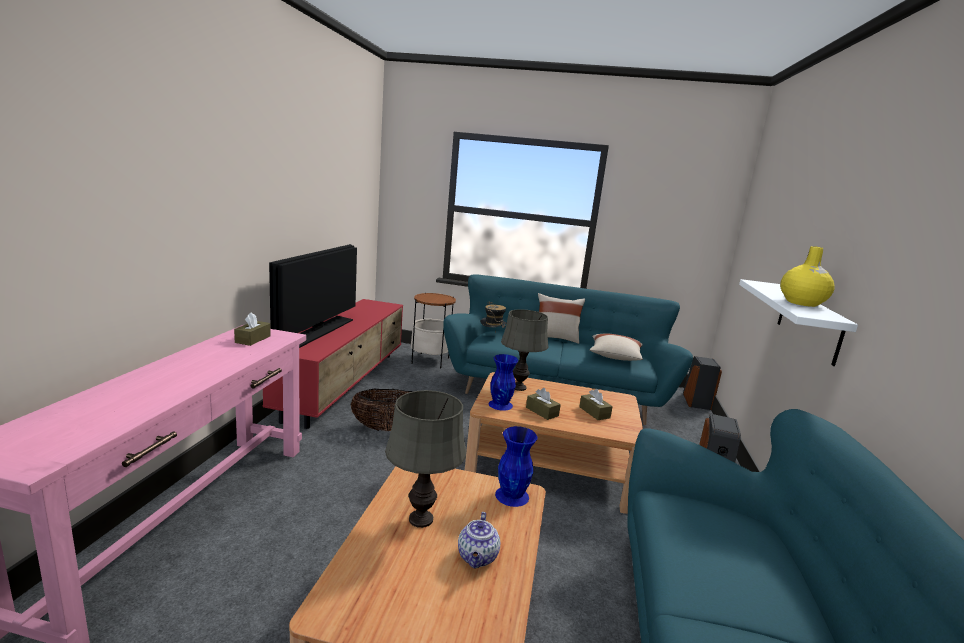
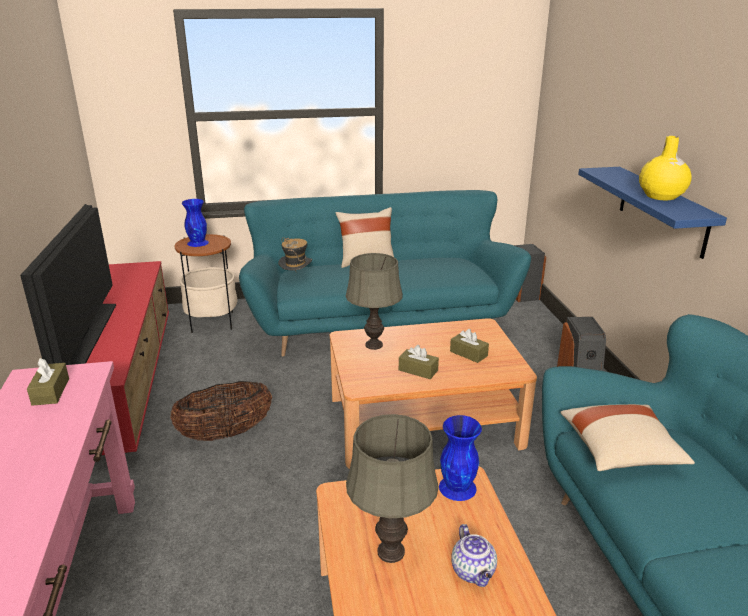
camera: 20 degrees left, 10 degrees up
blue vase [488,354,518,411] -> blue vase moved to [182,199,209,247]
beige pillow [590,333,643,361] -> beige pillow moved to [560,404,695,471]
white shelf [739,279,858,366] -> blue shelf [578,167,727,259]

